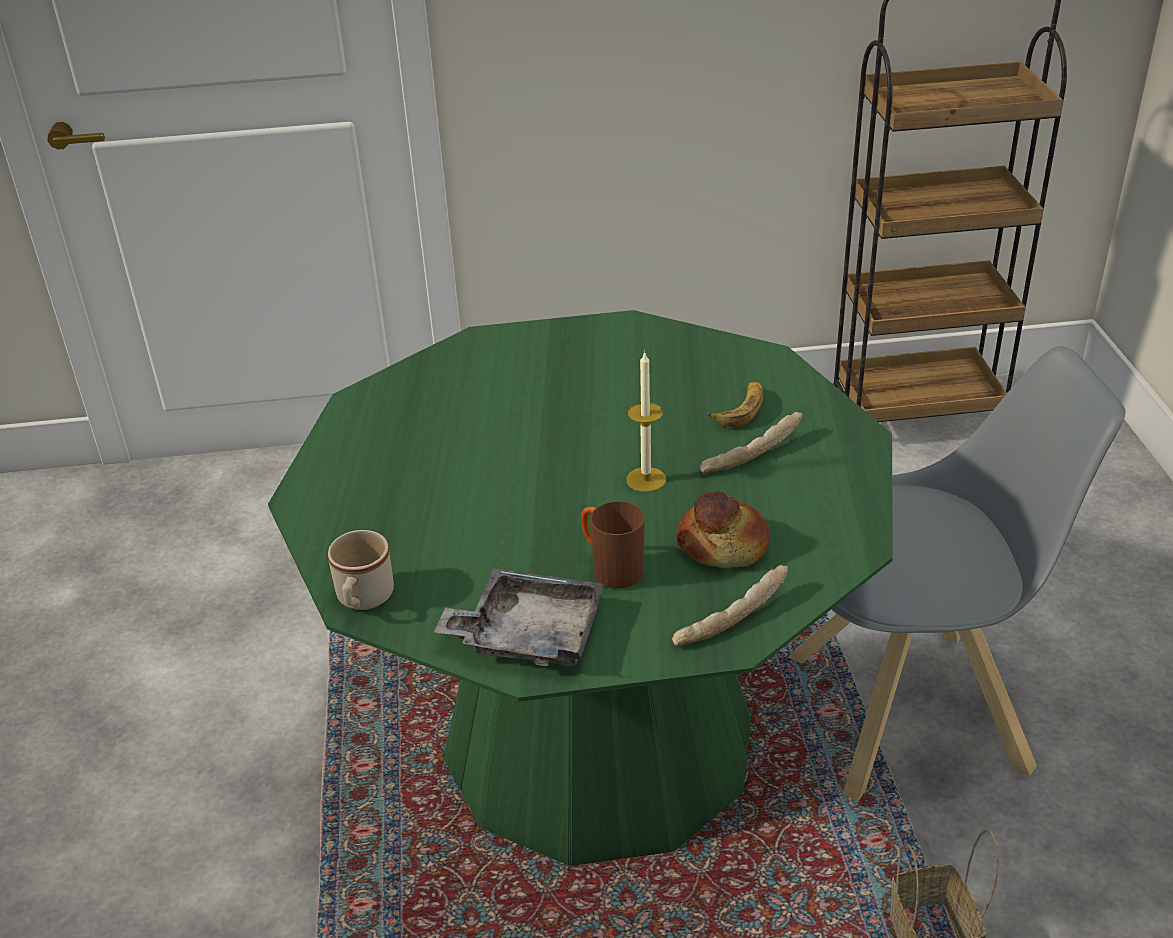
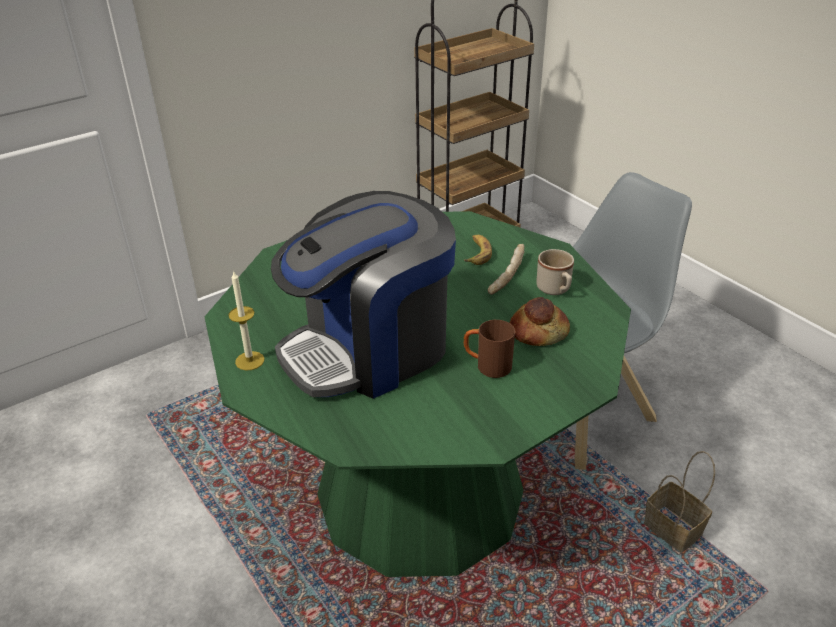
camera: 30 degrees left, 0 degrees up
beige mug [328,530,394,610] -> beige mug moved to [537,249,574,295]
grey tray [434,568,604,667] -> none
candle [626,351,666,492] -> candle moved to [228,270,265,370]
bread [672,565,788,646] -> none
none -> coffee machine [271,191,456,399]

